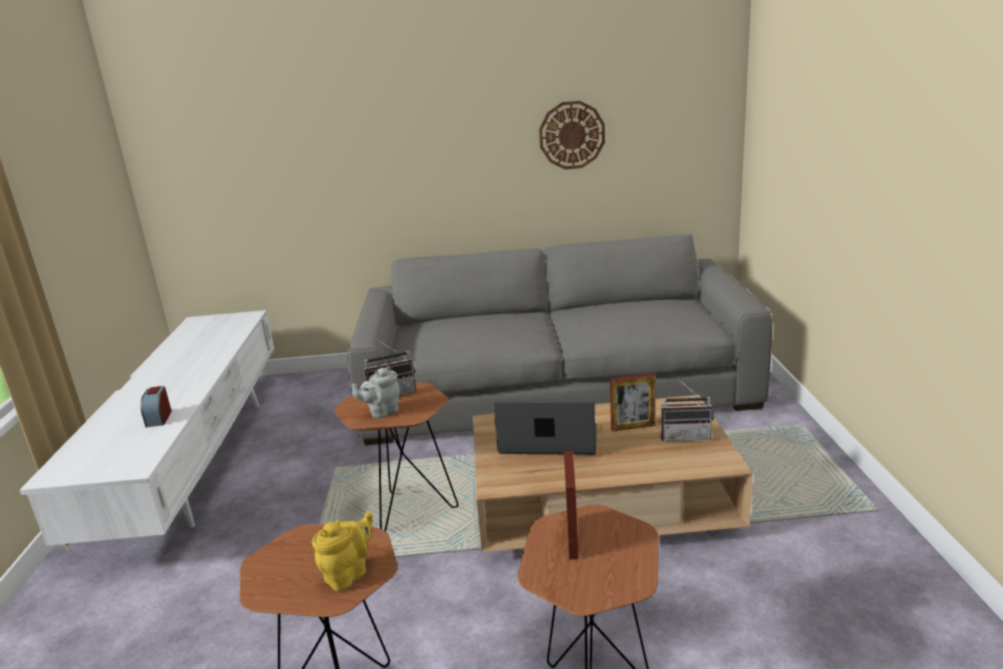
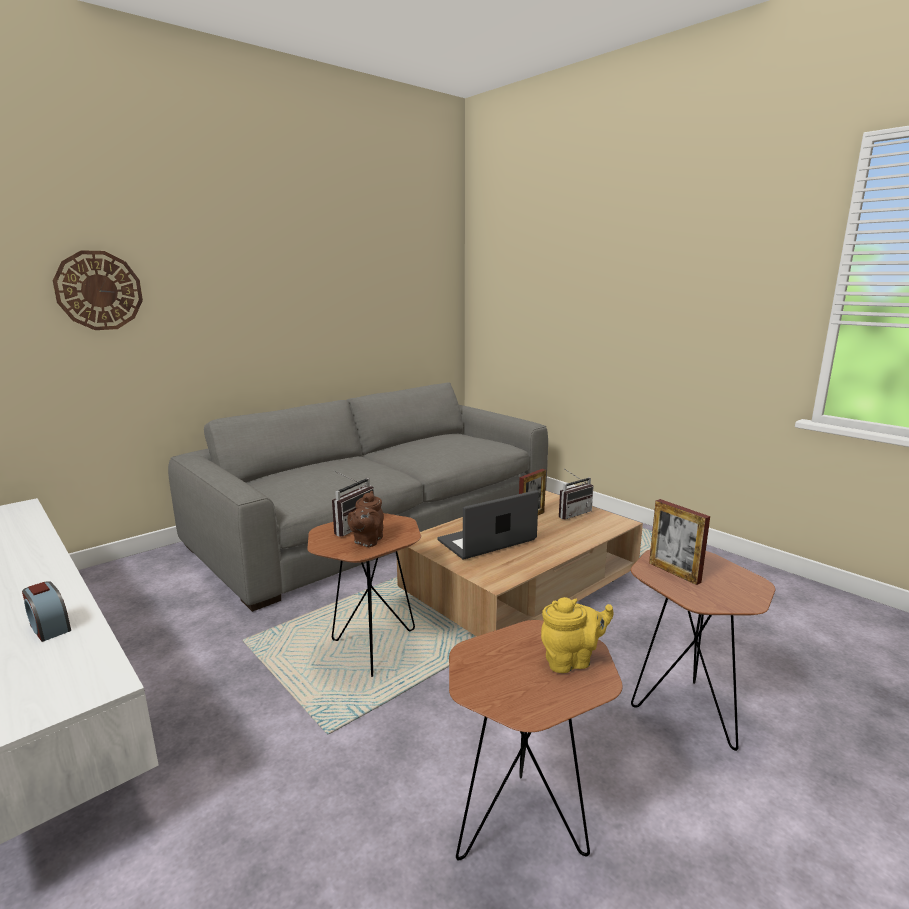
camera: 40 degrees left, 5 degrees down
yellow teapot [312,511,373,591] -> yellow teapot turned 75 degrees clockwise [541,597,614,673]
grey teapot [352,366,400,418] -> brown teapot [347,491,384,547]
wall clock [539,101,605,169] -> wall clock moved to [53,250,143,330]

